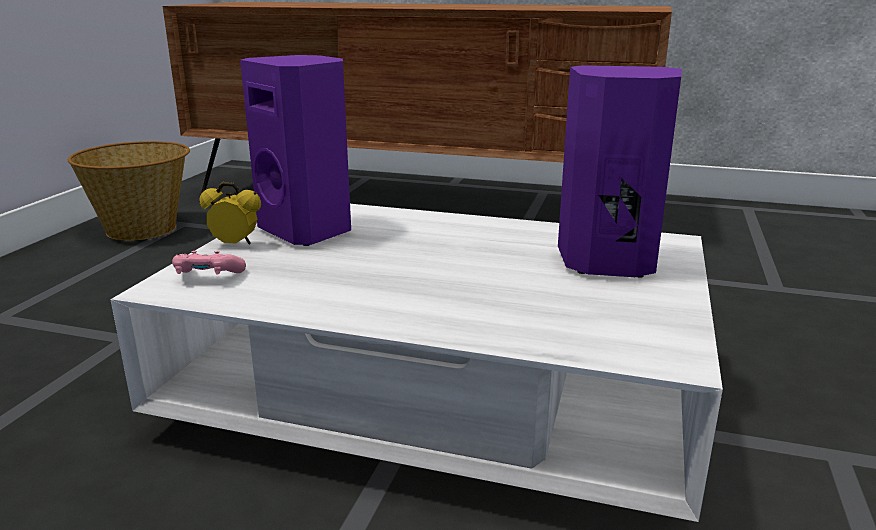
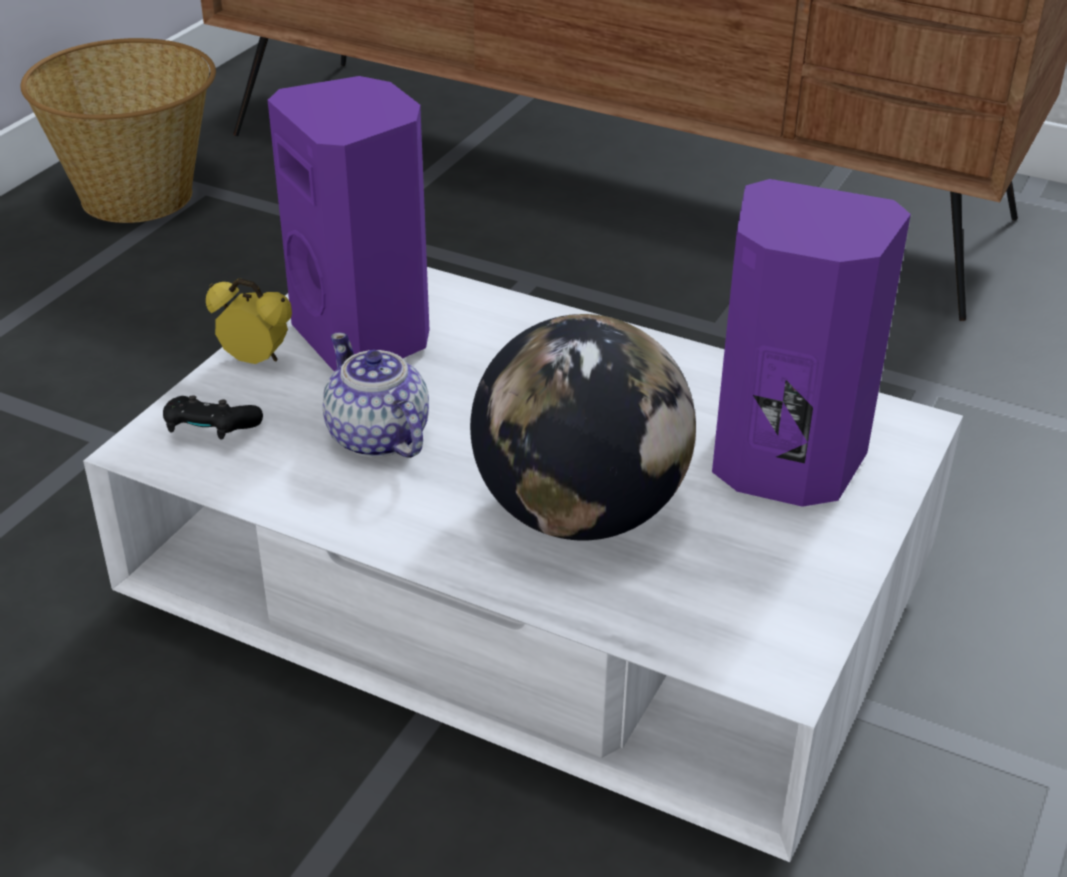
camera: 10 degrees right, 15 degrees up
pink game controller [172,251,246,275] -> black game controller [163,395,263,440]
none -> teapot [323,332,429,458]
none -> globe [470,314,696,541]

